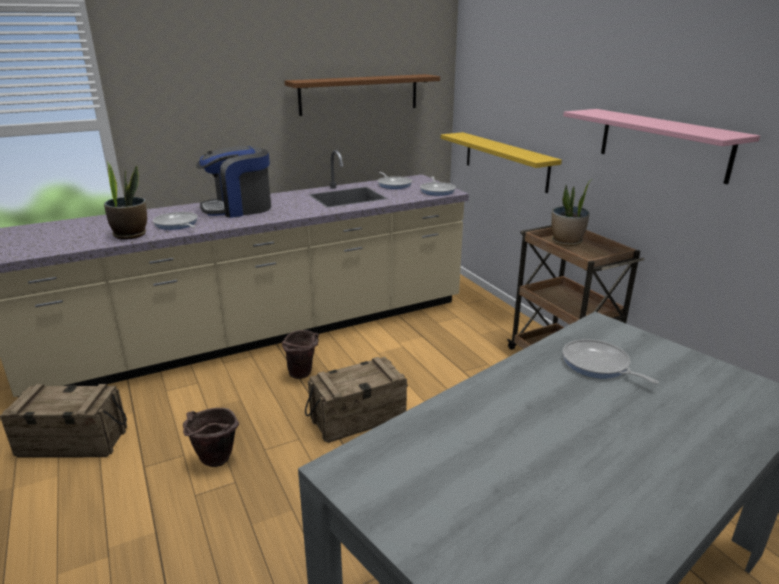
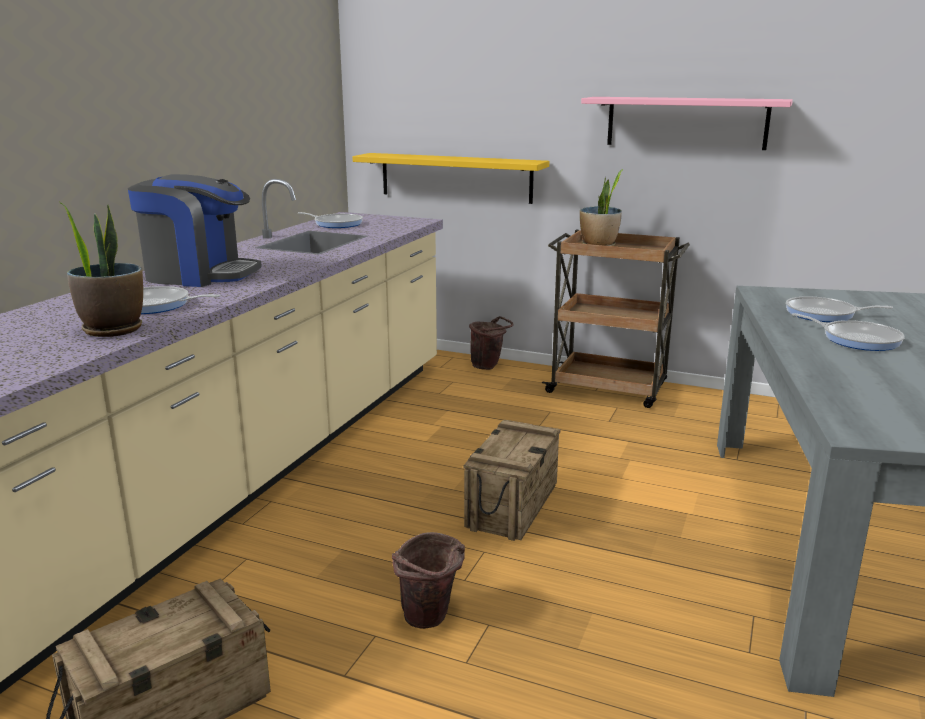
camera: 40 degrees left, 5 degrees down
coffee machine [196,146,271,218] -> coffee machine turned 105 degrees counterclockwise [128,174,262,287]
brown bucket [282,330,319,379] -> brown bucket moved to [469,316,514,370]
brown shelf [285,74,440,116] -> none
frying pan [420,176,456,196] -> frying pan moved to [792,313,905,351]

